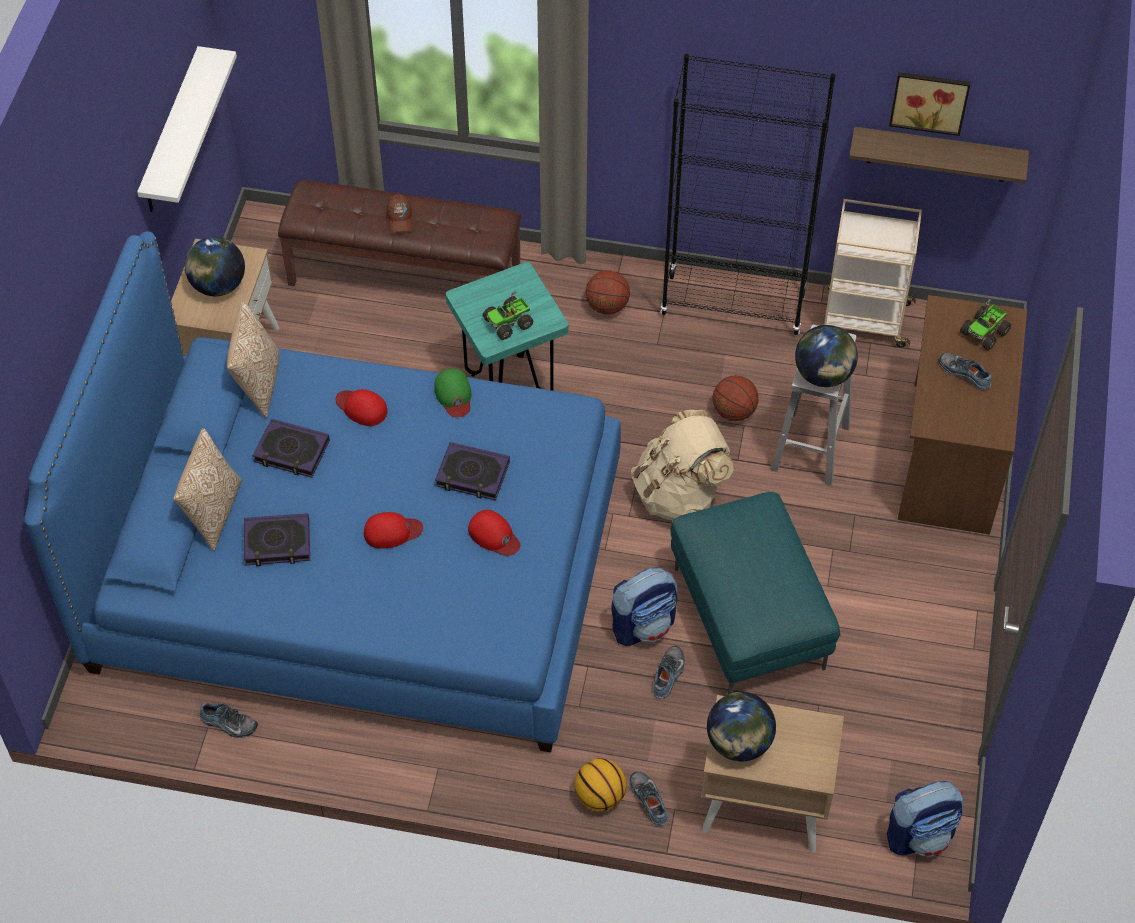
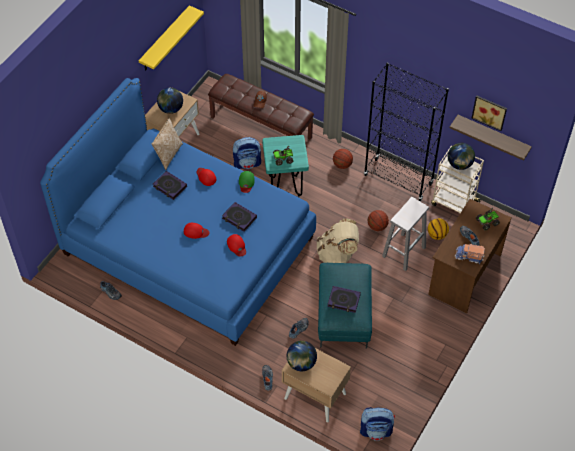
camera: 20 degrees right, 0 degrees up
white shelf [137,46,237,212] -> yellow shelf [139,5,204,70]
pillow [173,428,242,551] -> none
book [244,513,310,566] -> book moved to [327,286,361,313]
basketball [574,758,627,812] -> basketball moved to [428,218,449,240]
backpack [611,567,677,646] -> backpack moved to [233,137,261,169]
globe [795,325,858,387] -> globe moved to [448,143,475,170]
none -> toy truck [455,244,485,264]

